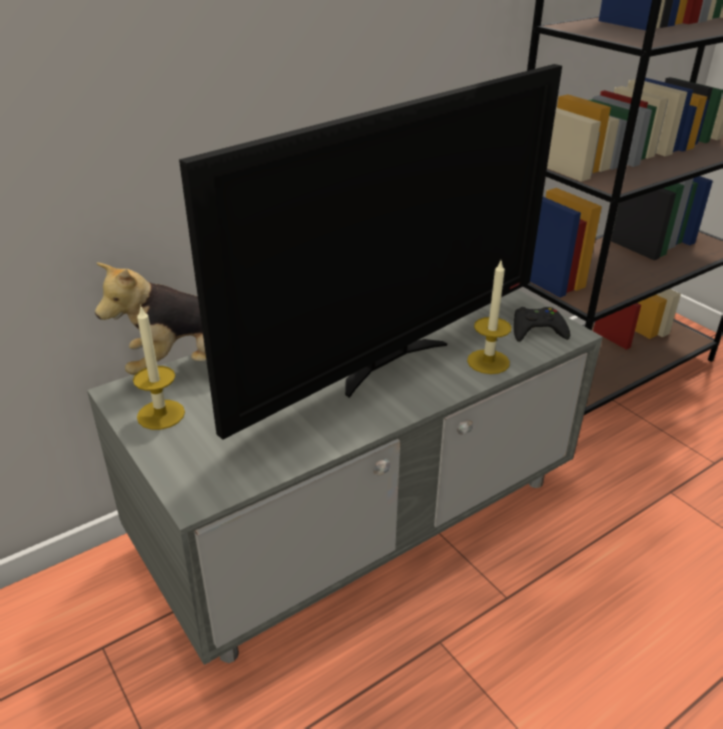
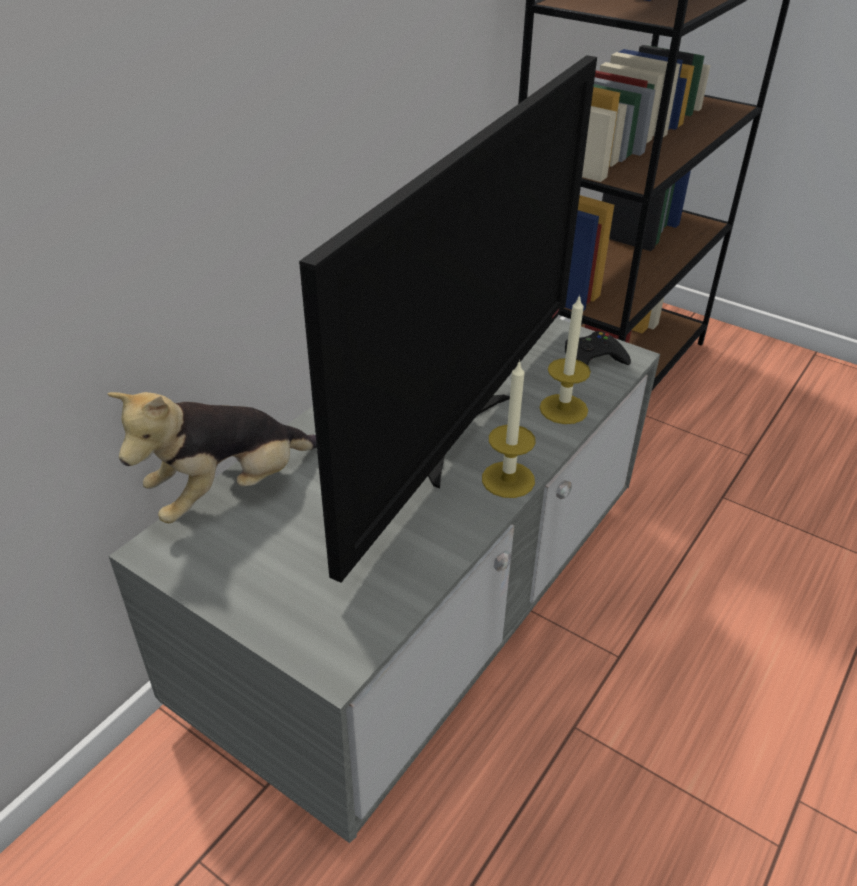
camera: 20 degrees left, 5 degrees up
candle [133,305,185,430] -> candle moved to [482,360,536,498]

